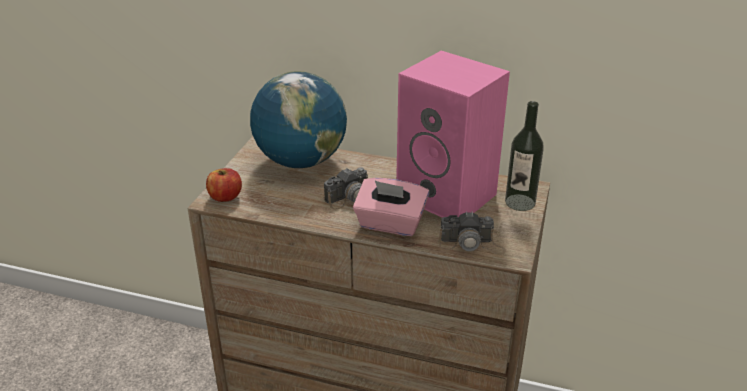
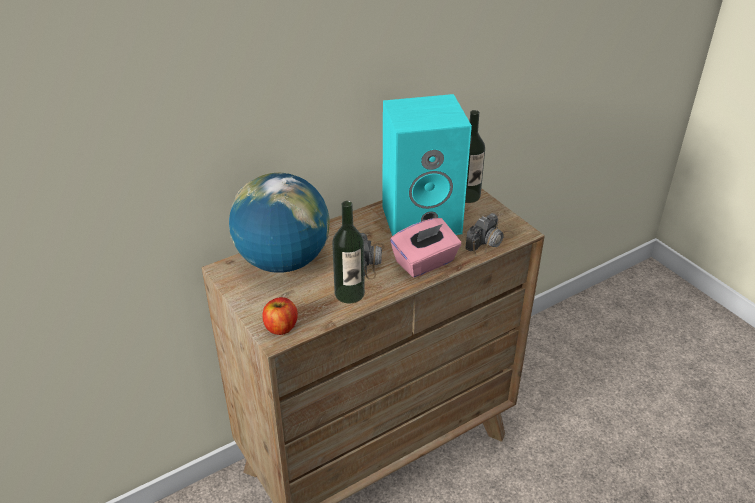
camera: 50 degrees left, 5 degrees up
pink speaker [396,51,510,218] -> turquoise speaker [382,94,472,236]
none -> bottle [332,201,365,303]

